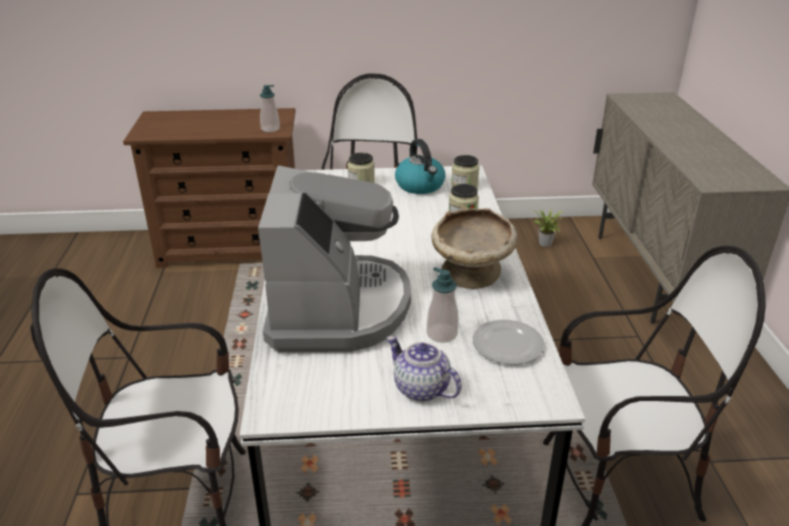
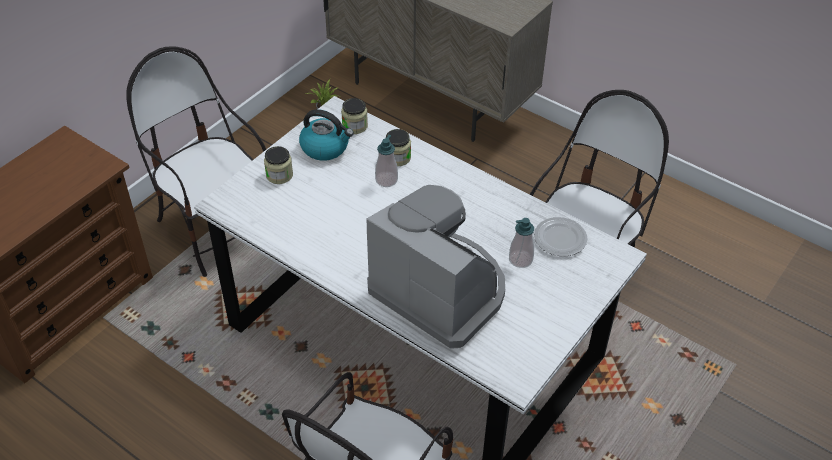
camera: 50 degrees left, 15 degrees up
soap dispenser [260,85,280,132] -> soap dispenser moved to [375,135,398,187]
teapot [387,336,462,402] -> none
beige bowl [431,208,518,289] -> none

